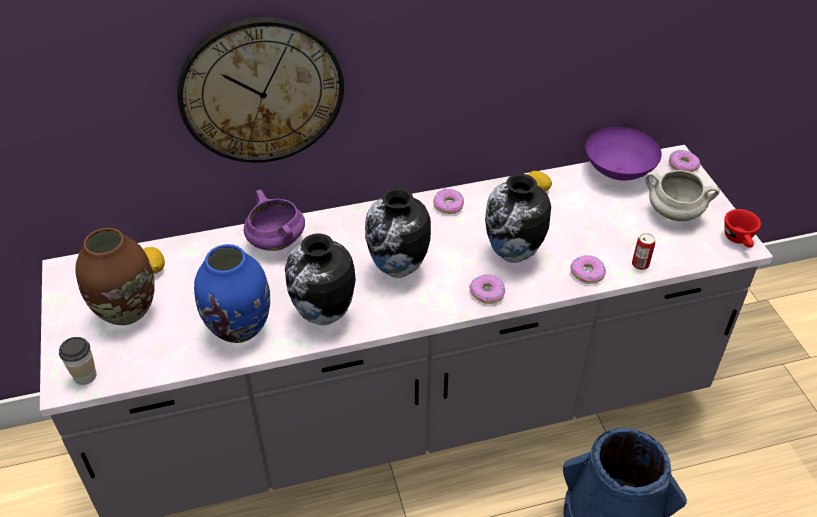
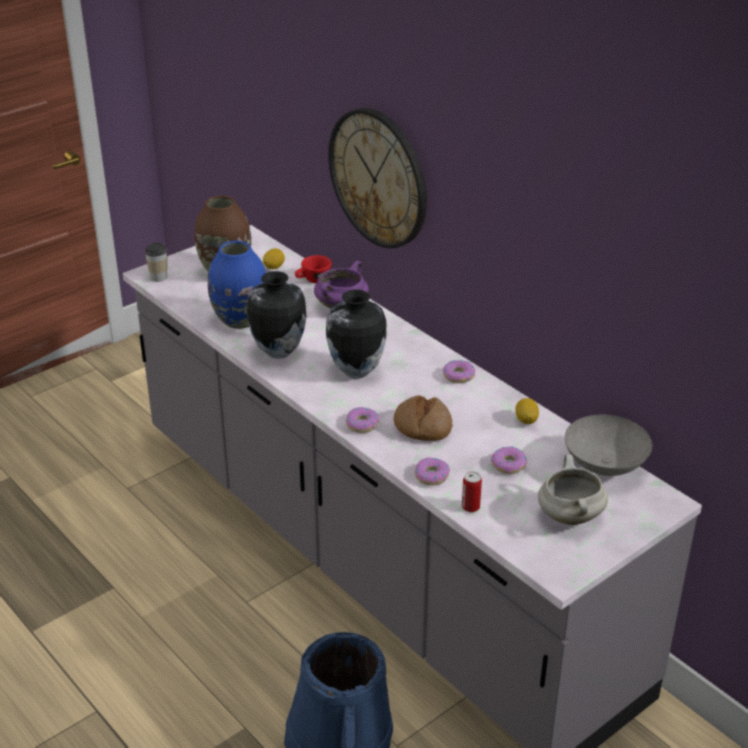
camera: 65 degrees right, 10 degrees down
vase [485,174,551,263] -> bread [393,395,453,441]
purple bowl [586,127,662,180] -> grey bowl [565,415,652,476]
donut [669,150,700,173] -> donut moved to [491,446,527,474]
red cup [724,209,761,247] -> red cup moved to [295,255,332,283]

